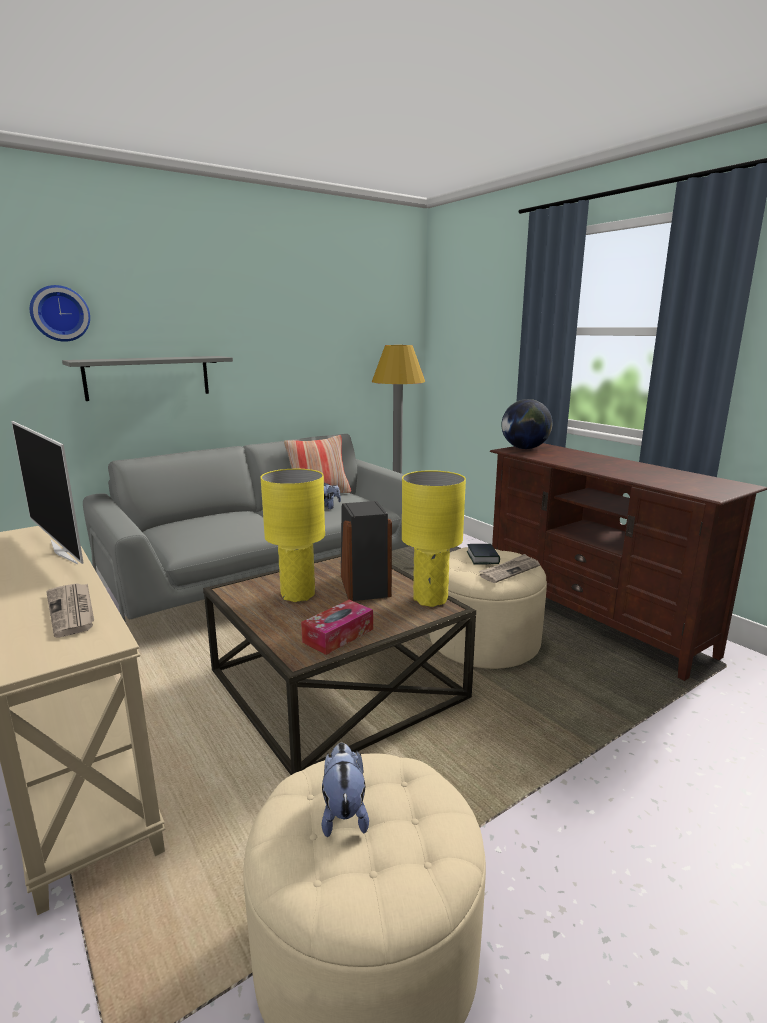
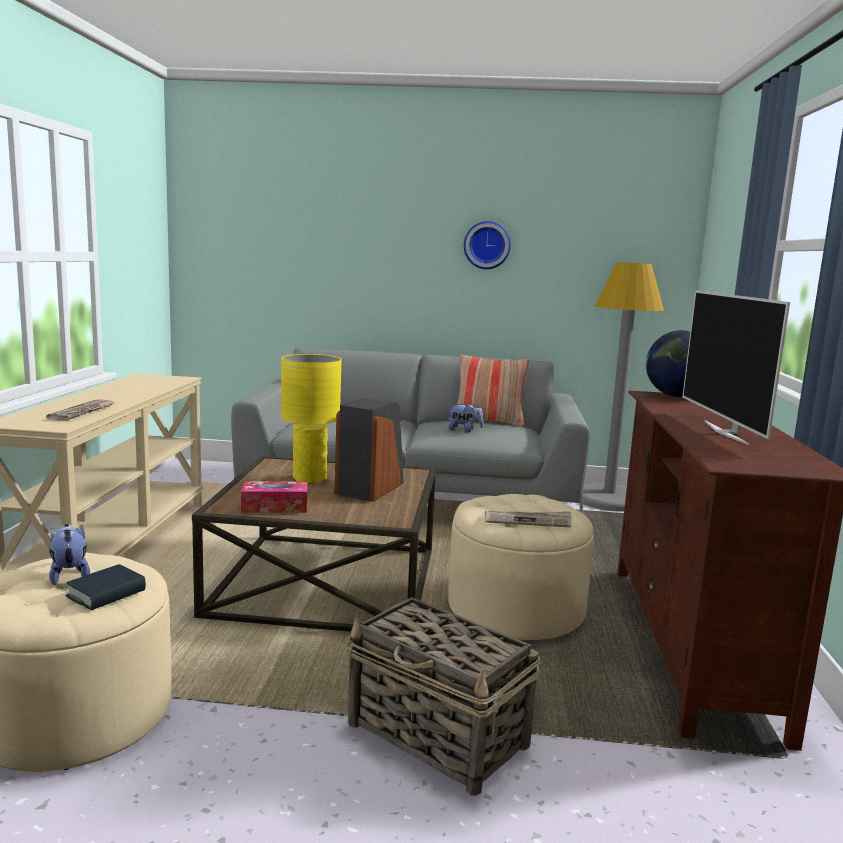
camera: 40 degrees right, 5 degrees down
television [11,421,84,564] -> television moved to [682,290,790,445]
wall clock [30,285,90,342] -> wall clock moved to [464,221,511,269]
grey shelf [62,356,233,401] -> none
plush toy [322,743,369,838] -> plush toy turned 60 degrees counterclockwise [49,524,90,585]
yellow table lamp [402,470,466,607] -> none
book [467,544,500,565] -> book moved to [66,564,146,610]
none -> basket [345,597,541,796]

